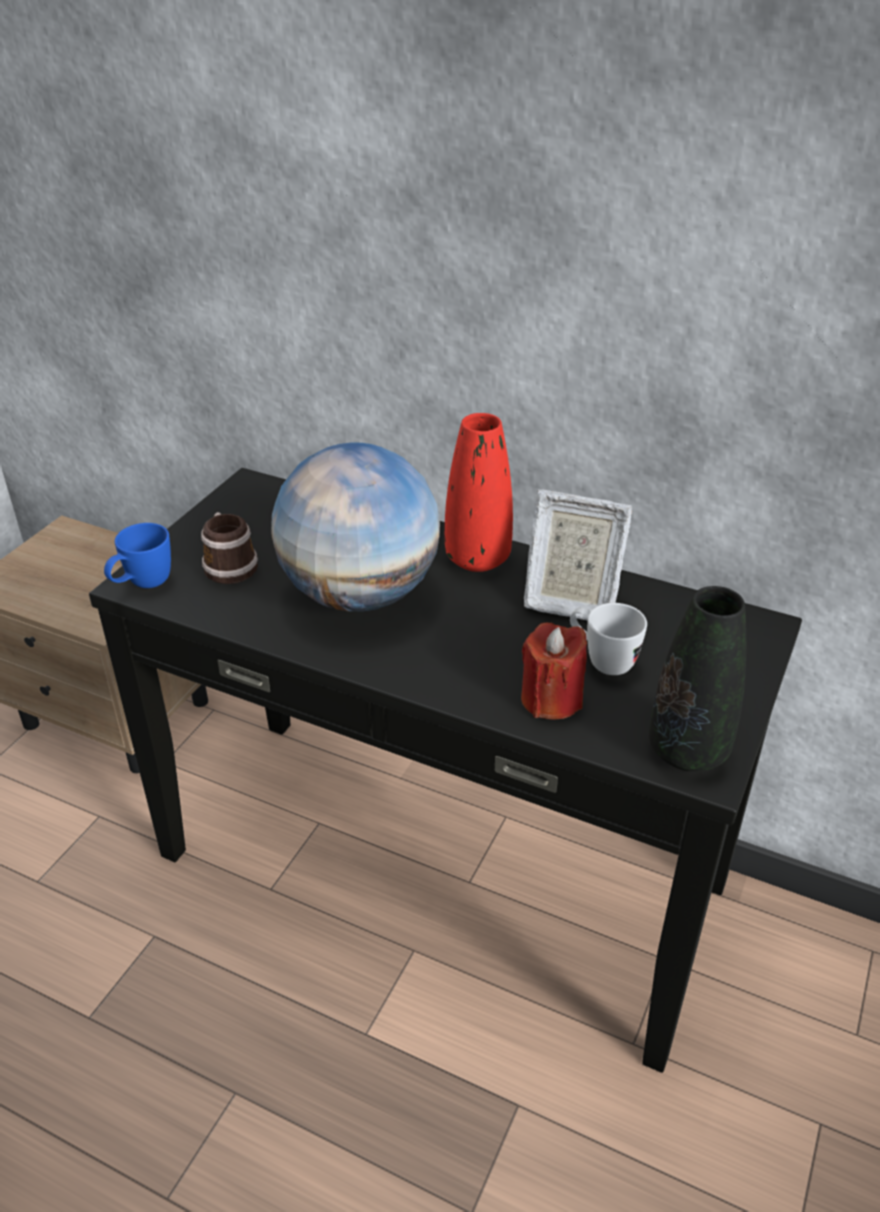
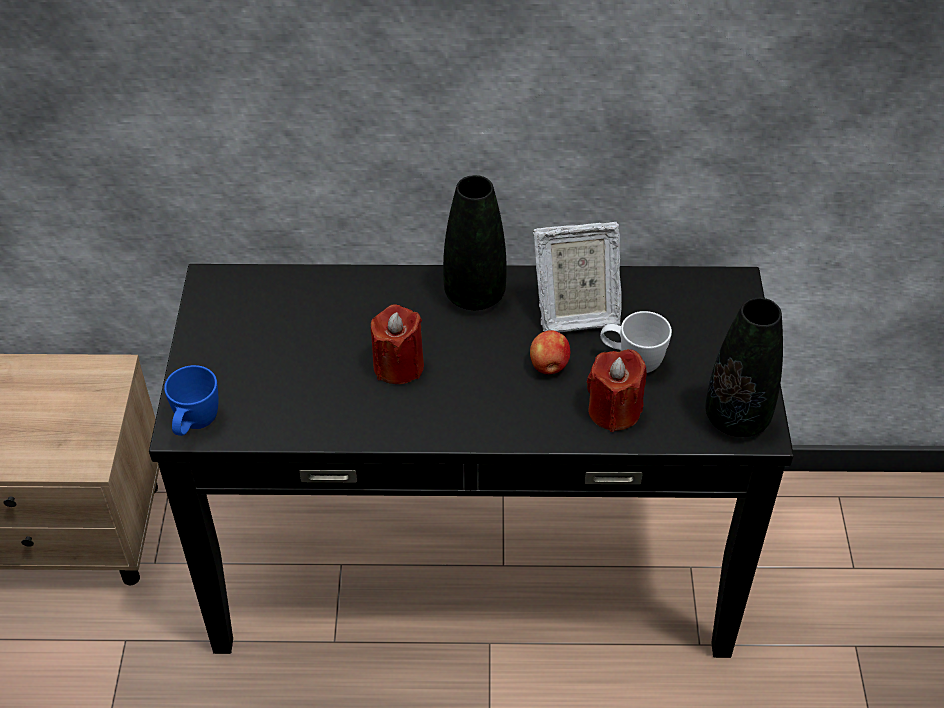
camera: 25 degrees left, 10 degrees up
mug [201,512,258,584] -> none
globe [271,443,440,611] -> red candle [371,305,424,384]
red vase [445,413,513,572] -> black vase [443,175,507,310]
none -> apple [530,330,570,375]

